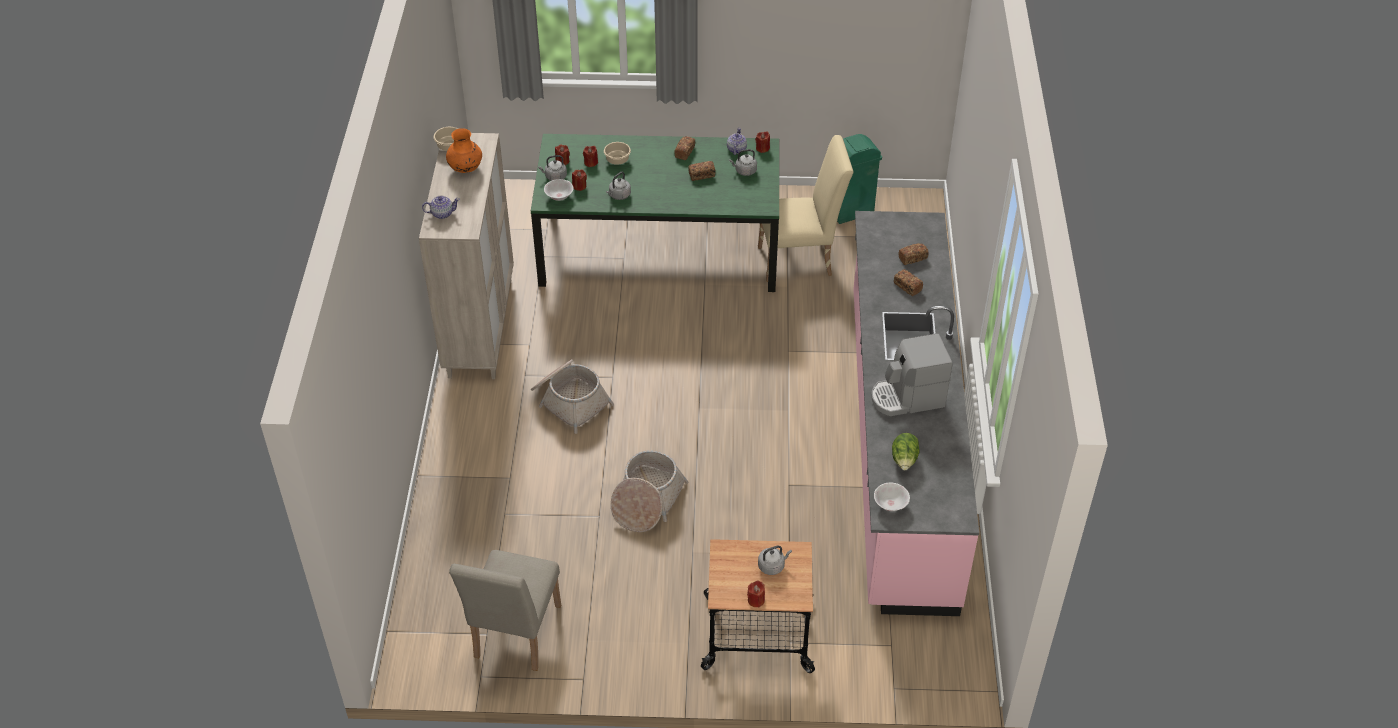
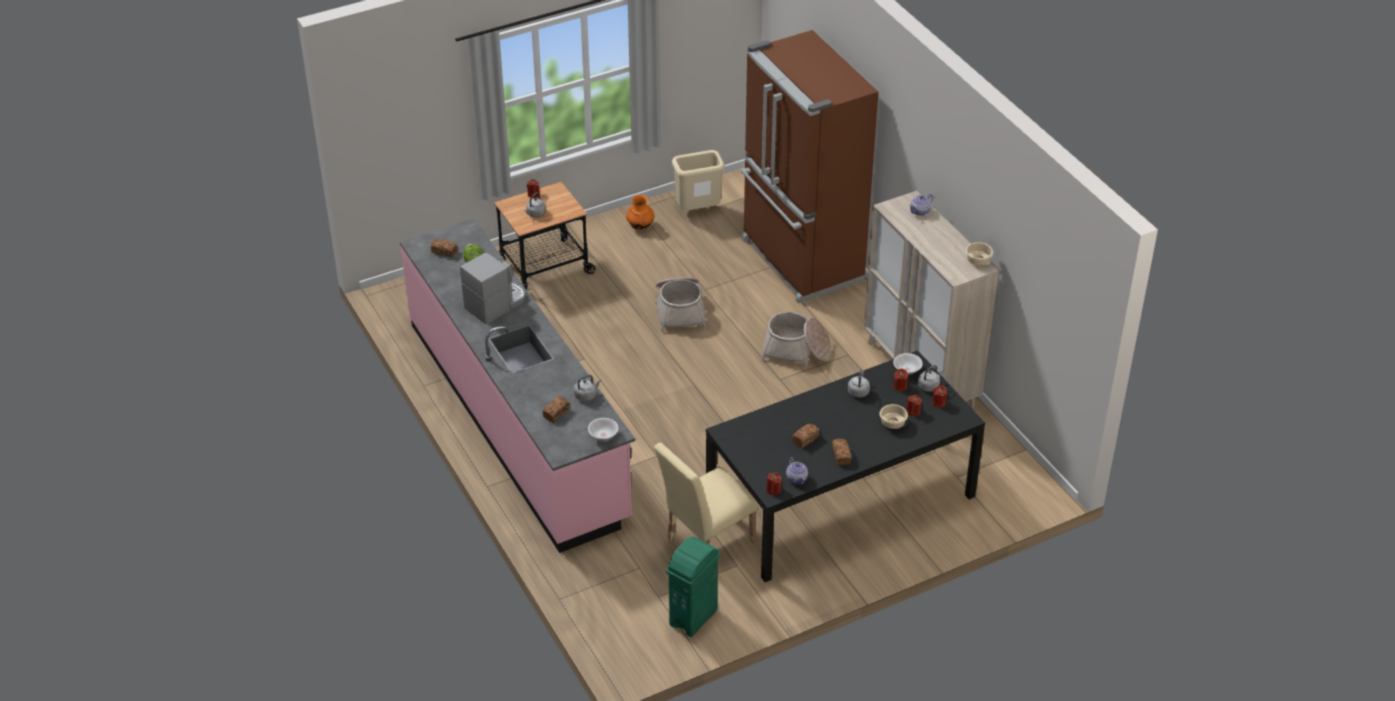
camera: 150 degrees right, 5 degrees down
orange vase [446,128,482,173] -> orange vase moved to [626,195,654,230]
beige chair [449,550,561,671] -> beige trash can [672,150,725,210]
green dining table [531,134,779,292] -> black dining table [706,350,985,582]
grey kettle [729,149,757,176] -> grey kettle moved to [574,375,601,401]
white bowl [874,483,910,511] -> white bowl moved to [588,418,618,441]
bread [894,269,923,296] -> bread moved to [431,239,457,258]
none -> brown fridge [741,30,878,303]

